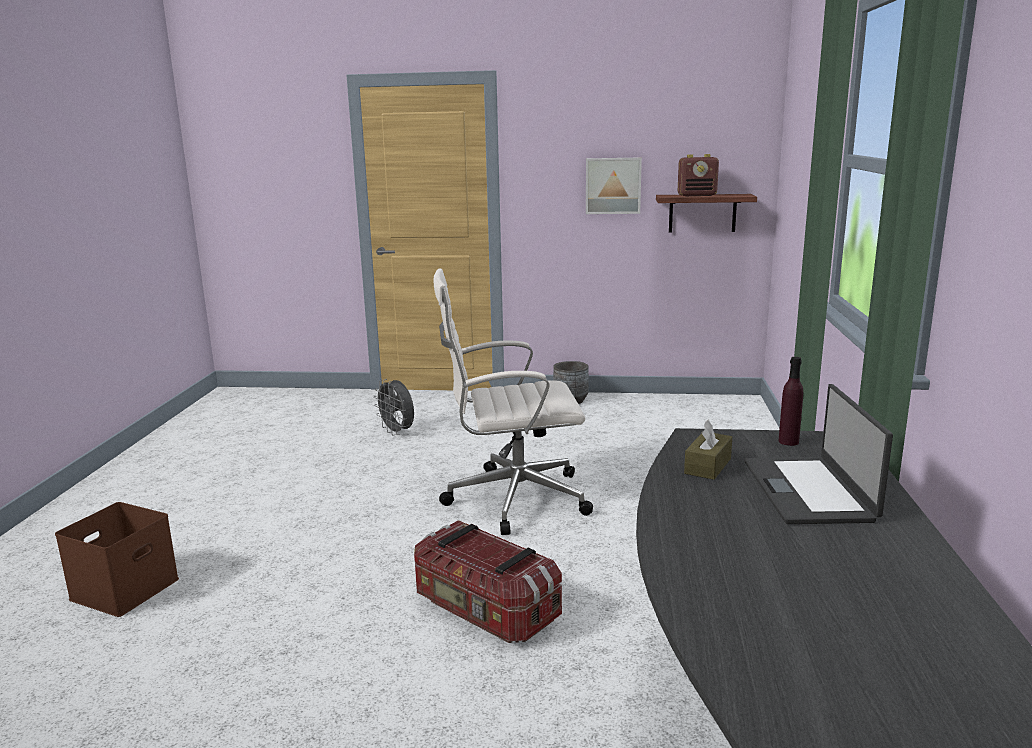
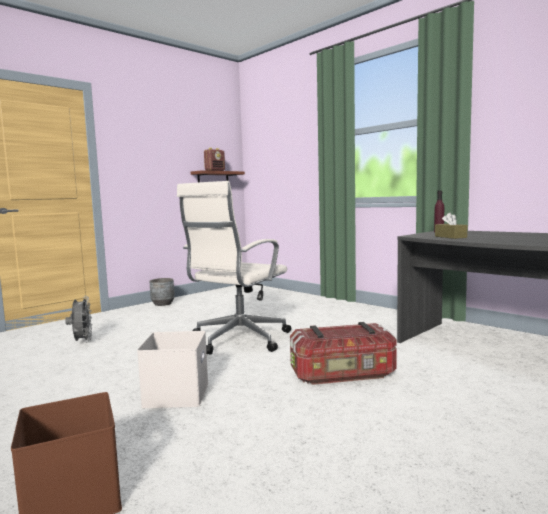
camera: 50 degrees left, 10 degrees down
grey fan [374,379,414,436] -> grey fan turned 105 degrees counterclockwise [65,297,93,343]
picture [586,158,642,214] -> none
laptop [744,384,893,524] -> none
none -> white storage box [137,331,208,408]

